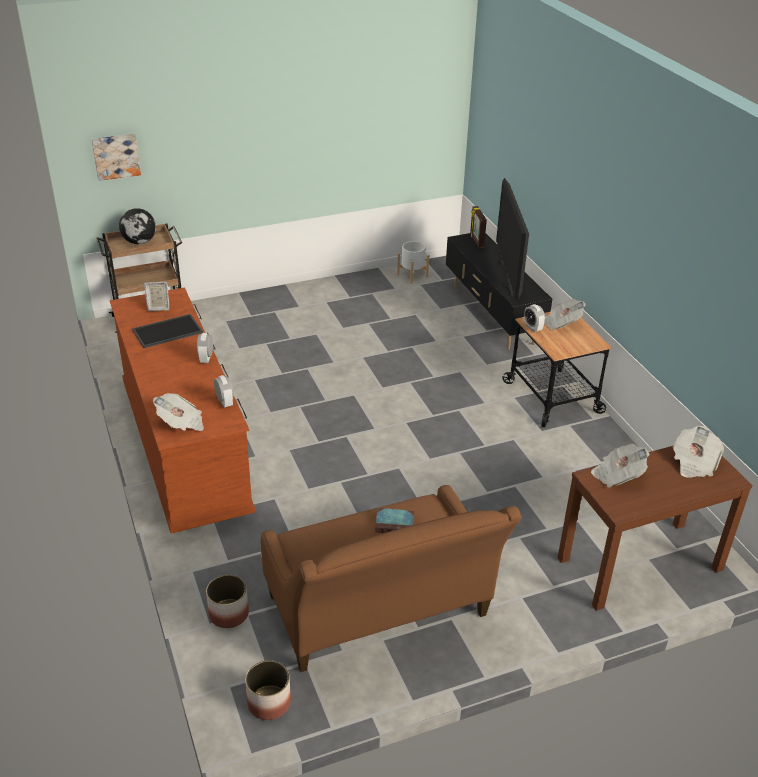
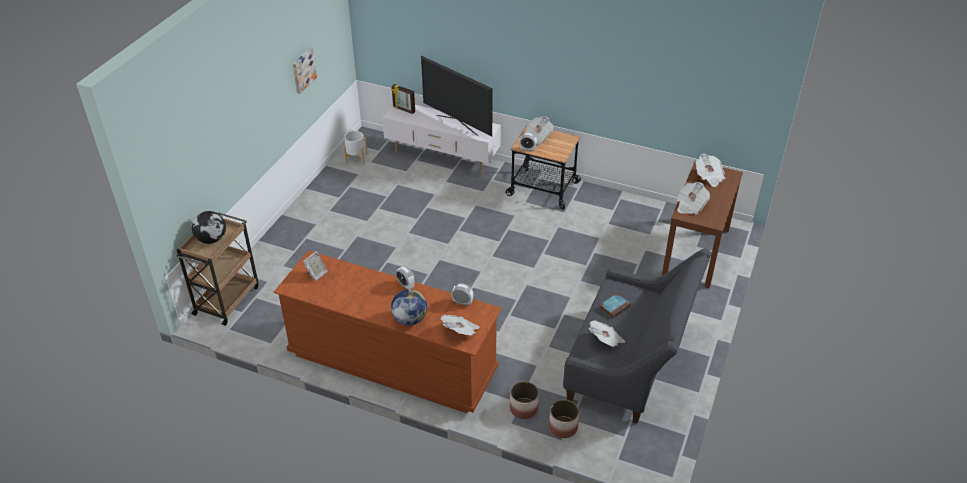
camera: 45 degrees left, 5 degrees up
picture [91,134,141,181] -> picture moved to [293,48,317,94]
tray [132,314,203,348] -> none
planter [245,660,291,720] -> planter moved to [510,381,539,419]
brown sofa [261,485,521,672] -> grey sofa [563,249,712,424]
black tv stand [446,233,552,350] -> white tv stand [382,105,501,175]
none -> globe [391,289,427,326]
none -> newspaper [589,320,625,347]

